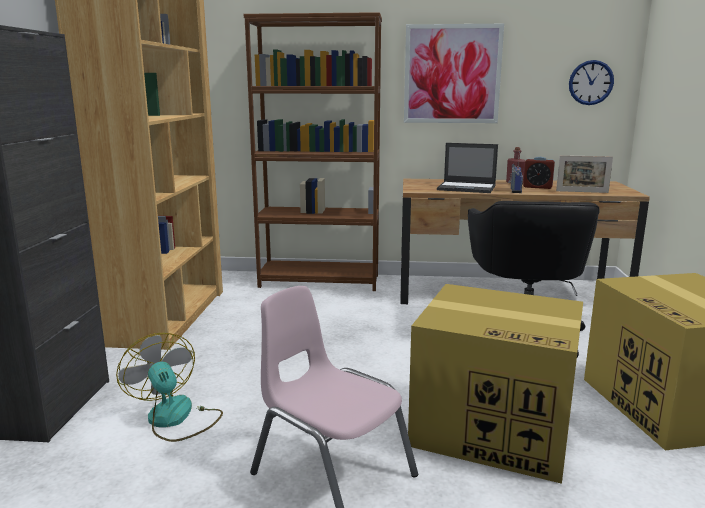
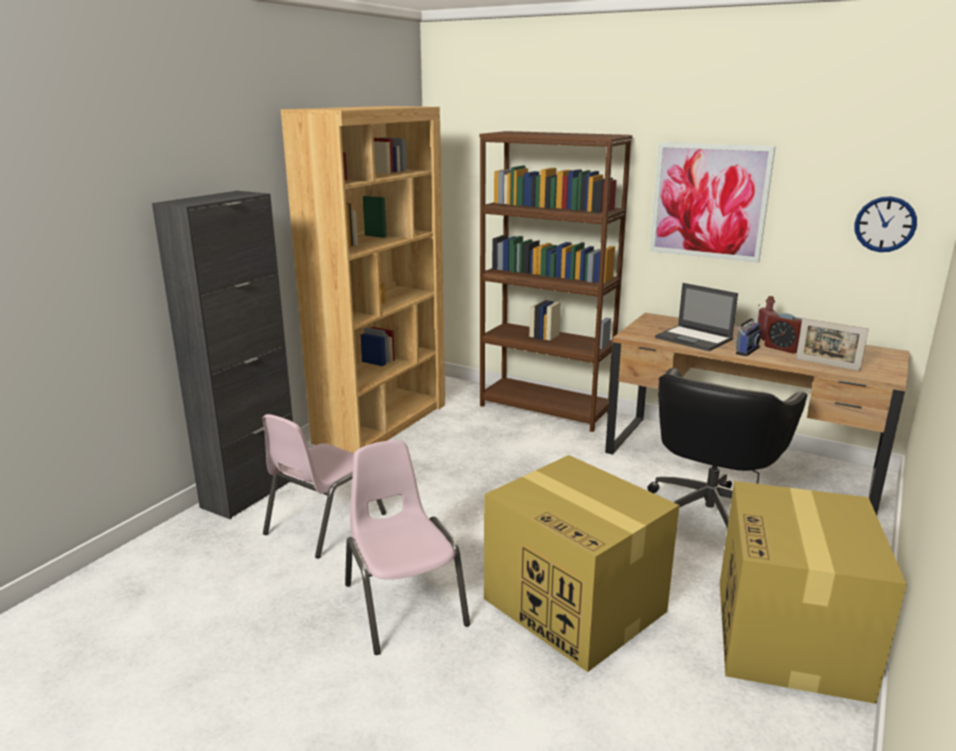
camera: 25 degrees right, 5 degrees up
fan [116,333,223,442] -> pink chair [262,414,386,558]

